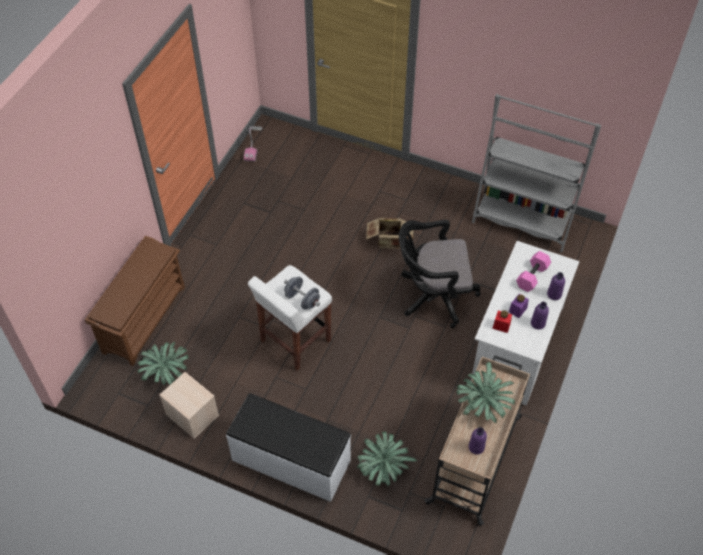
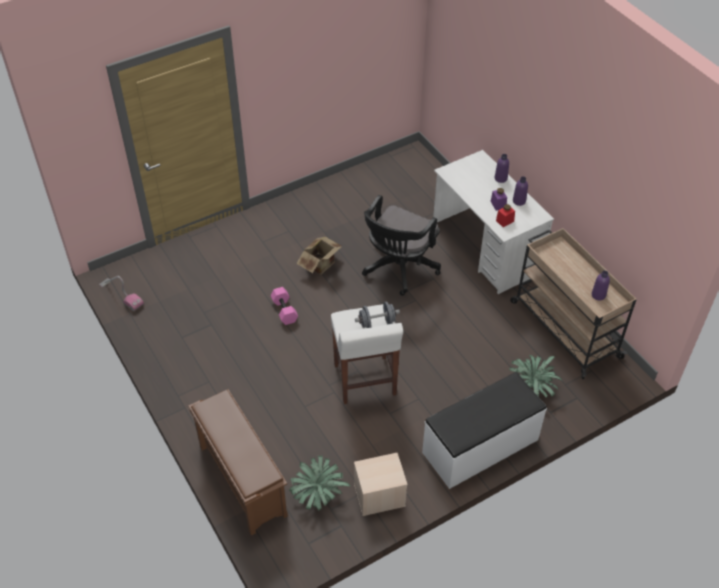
camera: 55 degrees left, 5 degrees down
potted plant [456,362,515,423] -> none
grey bookcase [472,94,601,252] -> none
pink dumbbell [516,251,551,292] -> pink dumbbell moved to [270,287,298,325]

